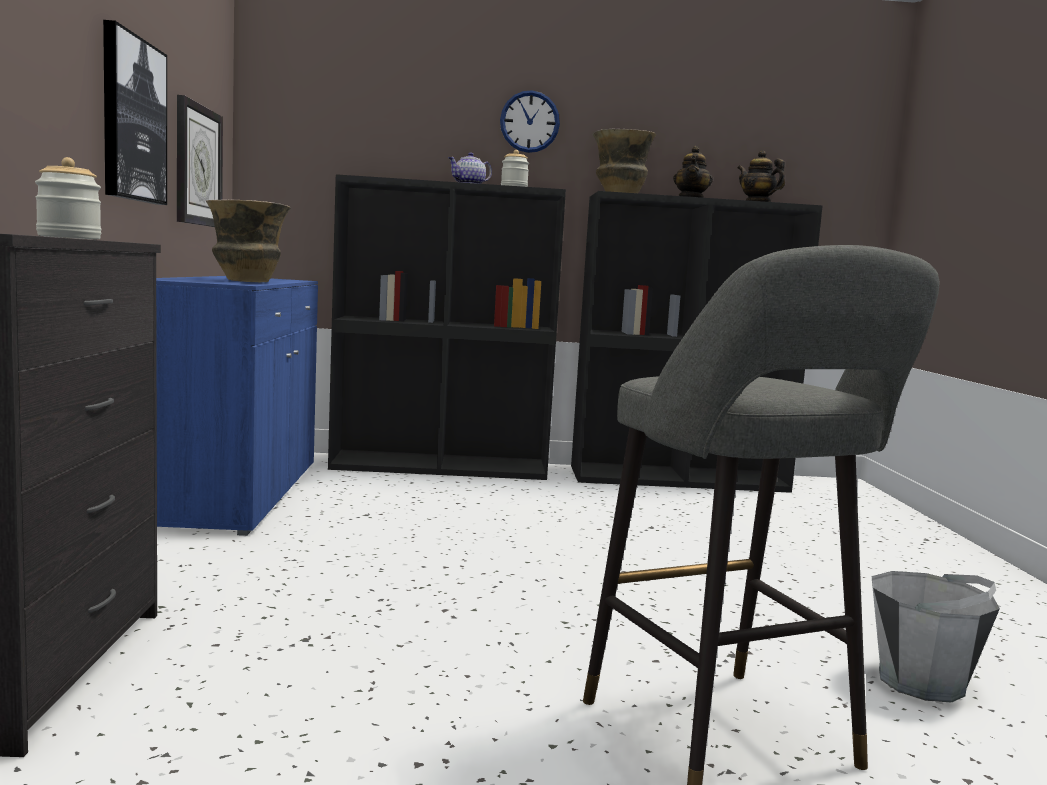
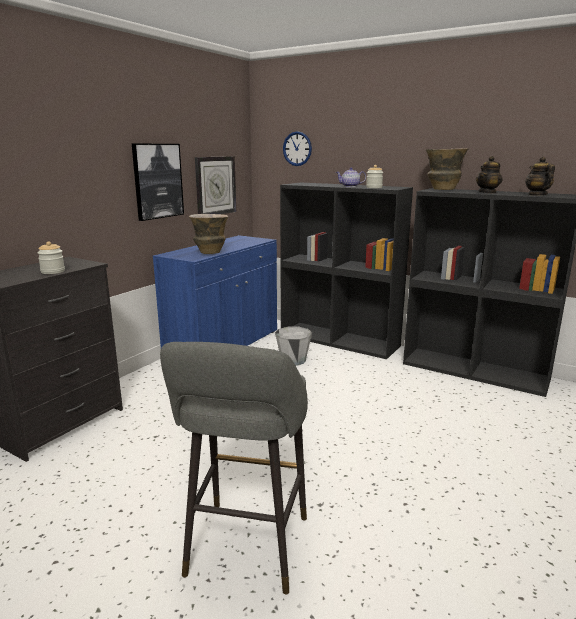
camera: 35 degrees right, 10 degrees up
wall clock [500,90,560,153] -> wall clock moved to [283,131,312,166]
grey bucket [871,571,1000,702] -> grey bucket moved to [275,327,312,365]

